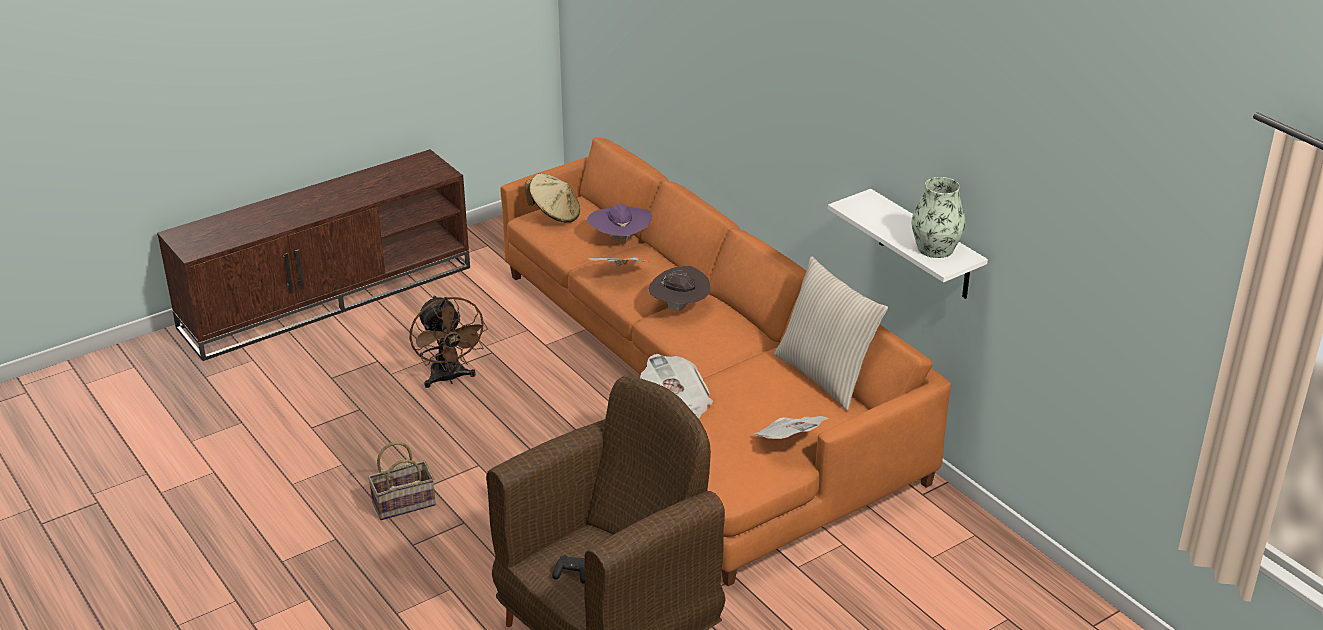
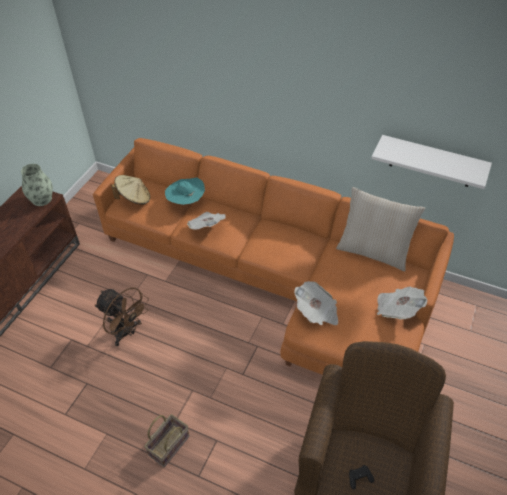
camera: 30 degrees left, 15 degrees up
purple hat [587,204,652,244] -> turquoise hat [165,178,205,205]
brown hat [649,266,710,311] -> none
vase [912,177,966,258] -> vase moved to [21,164,53,206]

